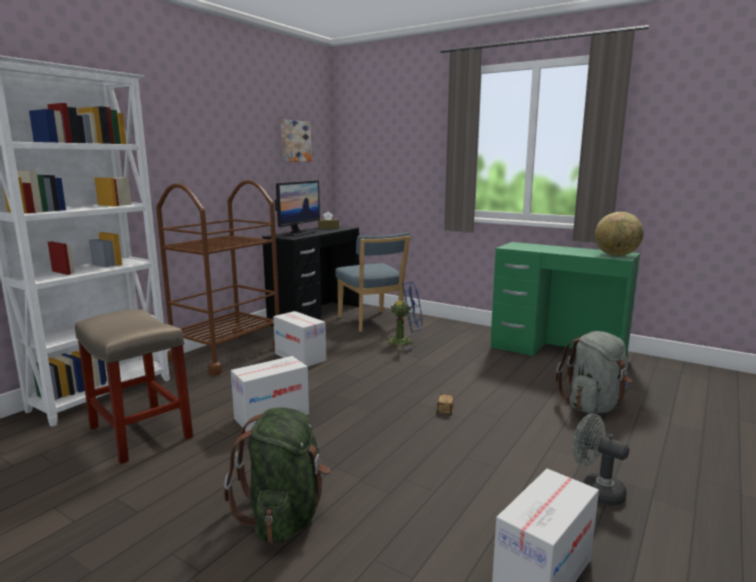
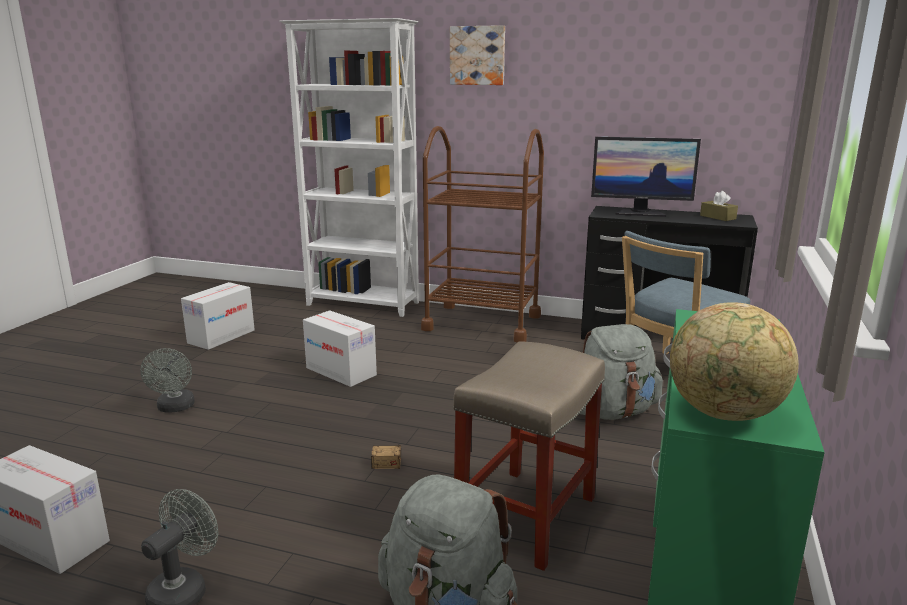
camera: 75 degrees right, 5 degrees up
beige stool [75,309,193,464] -> beige stool moved to [453,341,605,571]
green backpack [224,407,330,543] -> grey fan [140,348,195,413]
cardboard box [273,311,326,367] -> cardboard box moved to [181,282,255,350]
picture [281,120,312,162] -> picture moved to [450,25,505,85]
blue fan [383,282,423,349] -> grey backpack [580,324,663,420]

